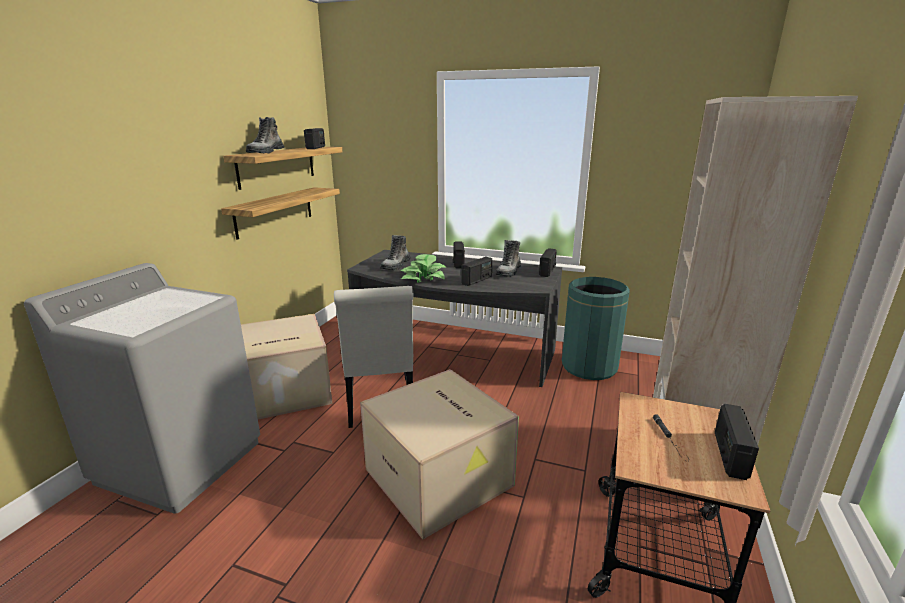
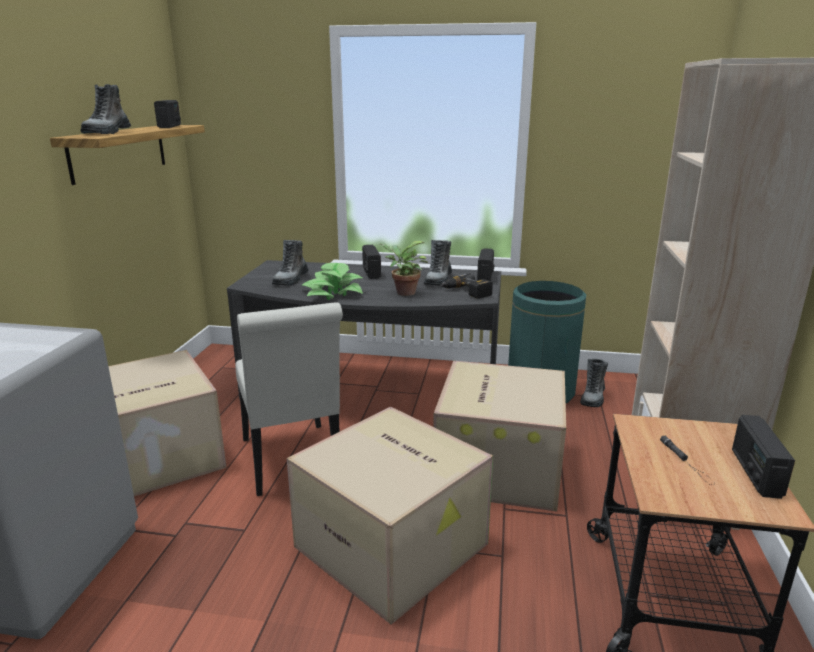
camera: 10 degrees left, 0 degrees up
shelf [221,187,340,240] -> none
radio [461,257,493,286] -> potted plant [381,241,428,296]
none -> cardboard box [433,360,566,511]
none -> power drill [439,273,493,299]
none -> boot [580,359,608,407]

